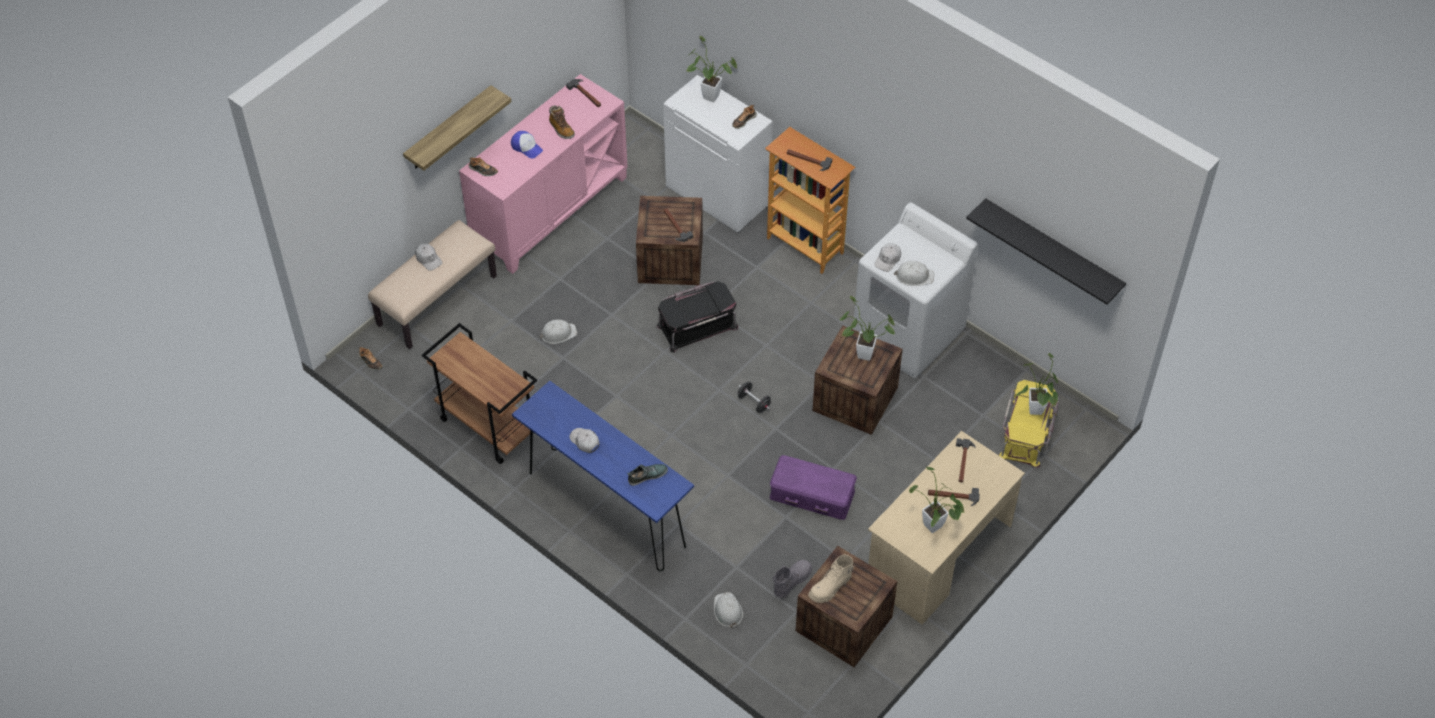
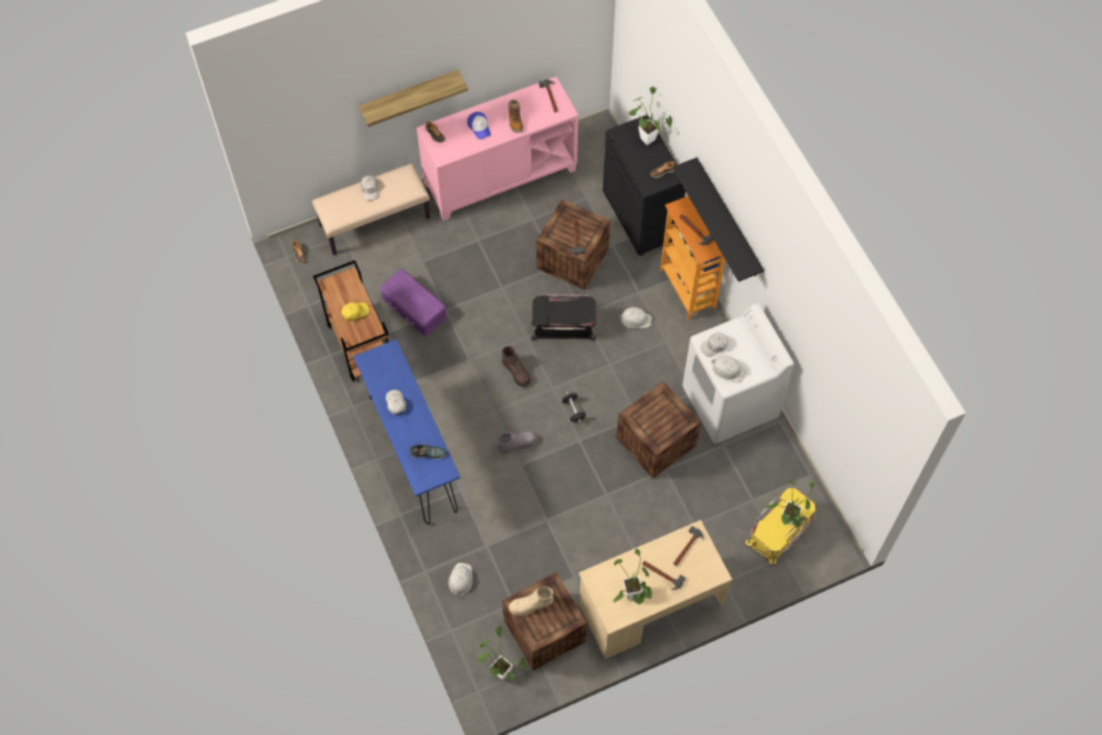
camera: 25 degrees right, 10 degrees up
white hard hat [540,319,577,344] -> white hard hat moved to [619,307,652,328]
white cabinet [663,75,773,233] -> black cabinet [603,114,685,256]
purple storage box [770,455,857,520] -> purple storage box moved to [380,269,447,336]
grey boot [772,560,812,598] -> grey boot moved to [497,431,537,455]
potted plant [840,296,895,361] -> potted plant moved to [477,626,526,682]
black shelf [966,198,1126,305] -> black shelf moved to [672,157,764,282]
none -> yellow cap [341,302,369,321]
none -> brown boot [501,346,531,387]

